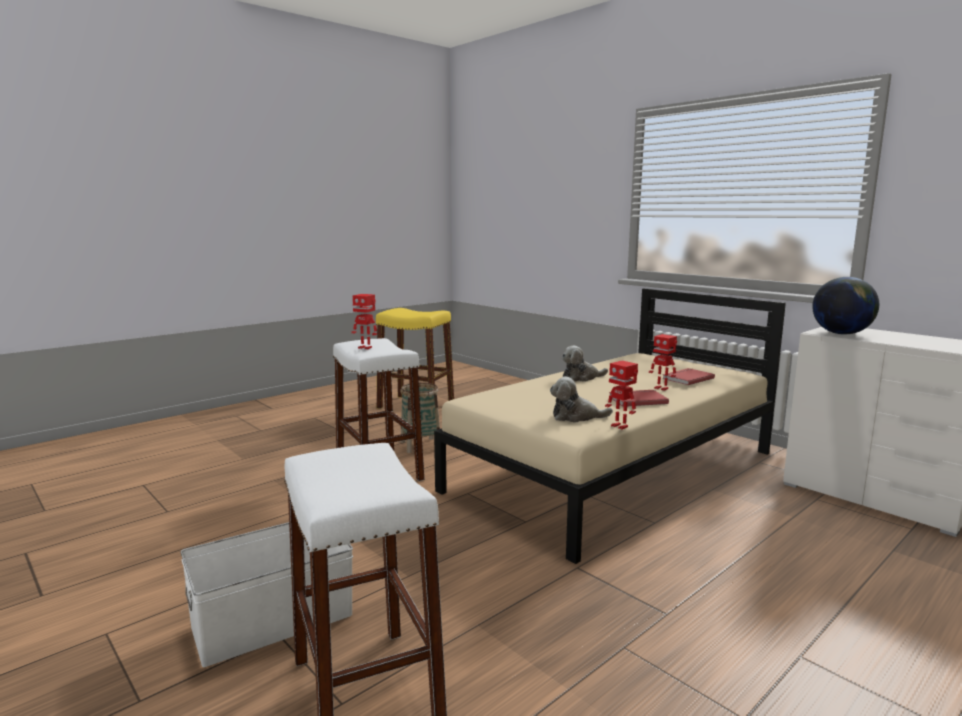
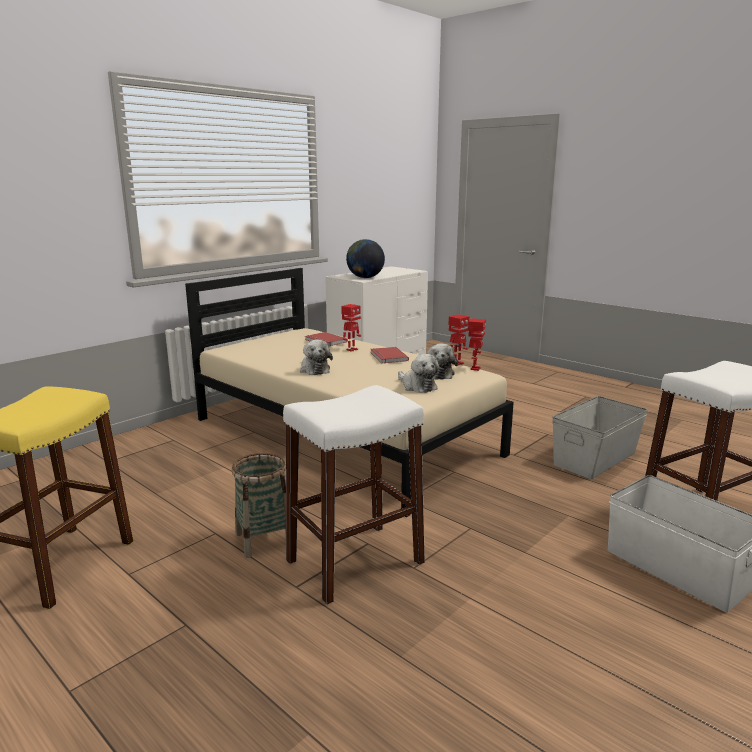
camera: 95 degrees left, 5 degrees up
toy robot [351,294,377,349] -> toy robot moved to [468,318,486,371]
none -> plush toy [398,354,439,393]
none -> grey storage box [552,396,648,479]

